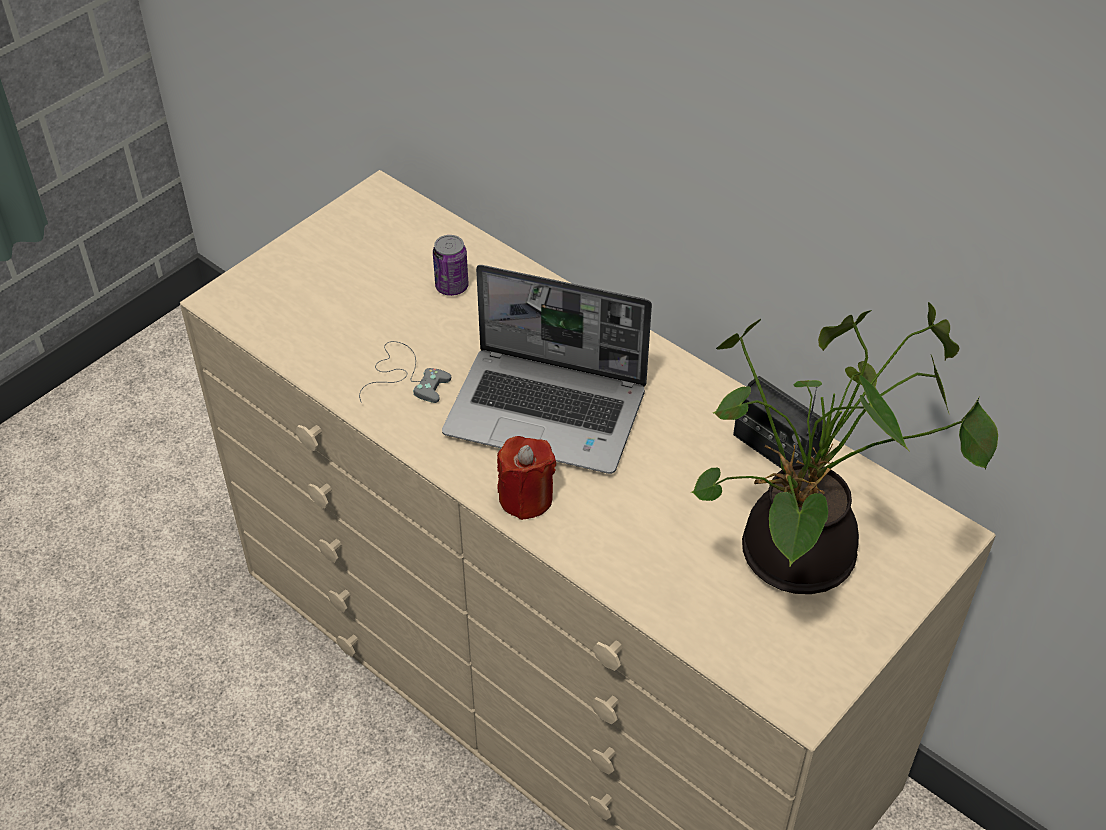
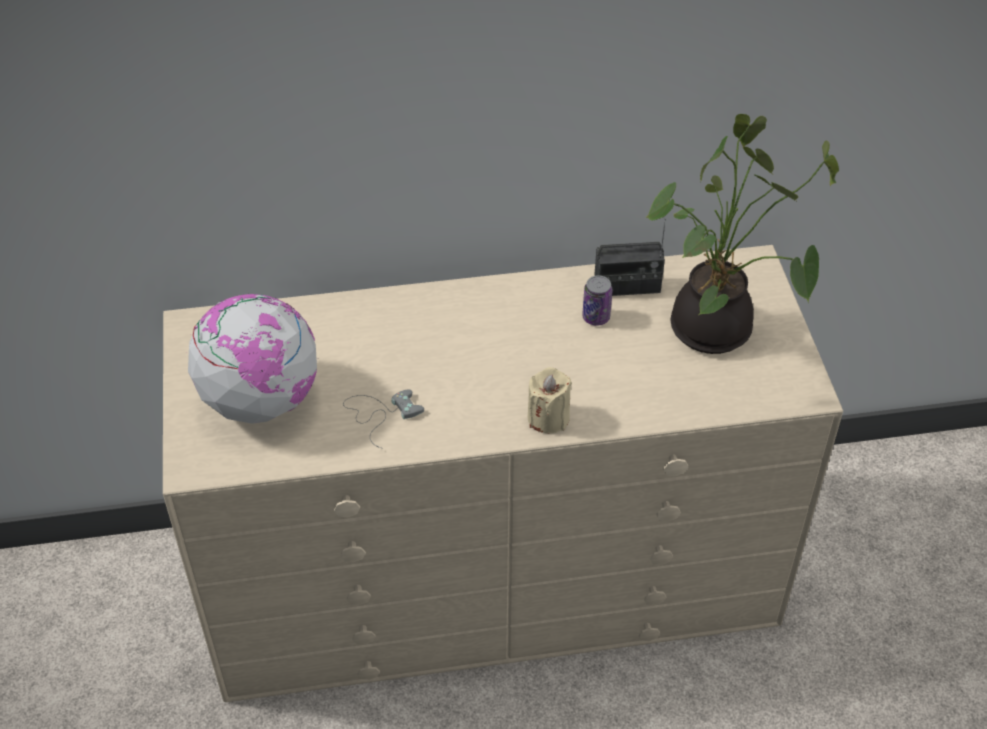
camera: 50 degrees left, 0 degrees up
can [433,235,469,296] -> can moved to [582,275,613,326]
laptop [442,265,652,474] -> none
red candle [497,436,556,520] -> beige candle [528,367,572,434]
none -> globe [188,293,317,424]

